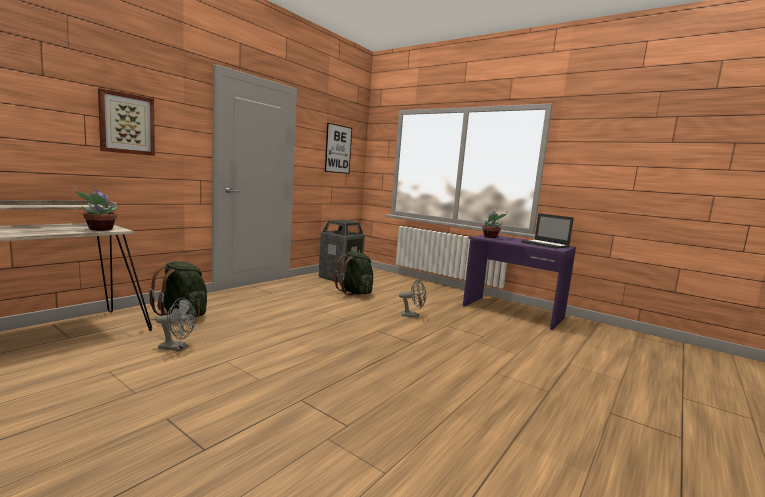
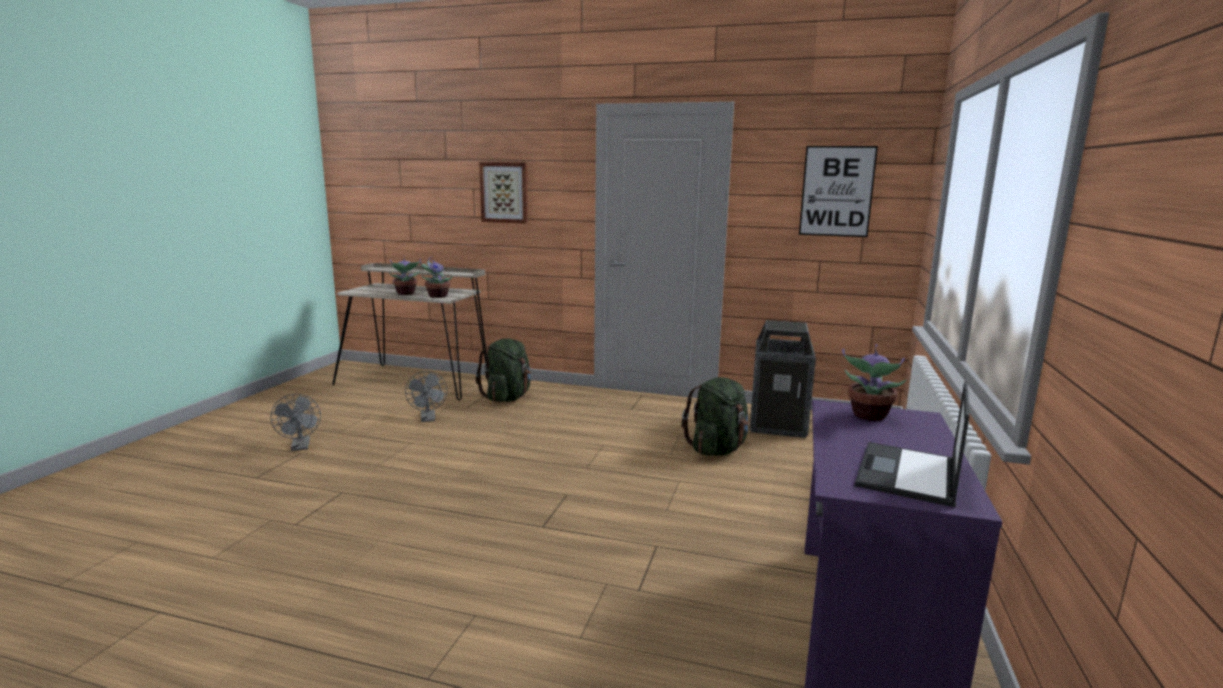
camera: 70 degrees right, 5 degrees up
grey fan [399,279,426,318] -> grey fan moved to [270,394,321,451]
none -> potted plant [389,255,421,295]

